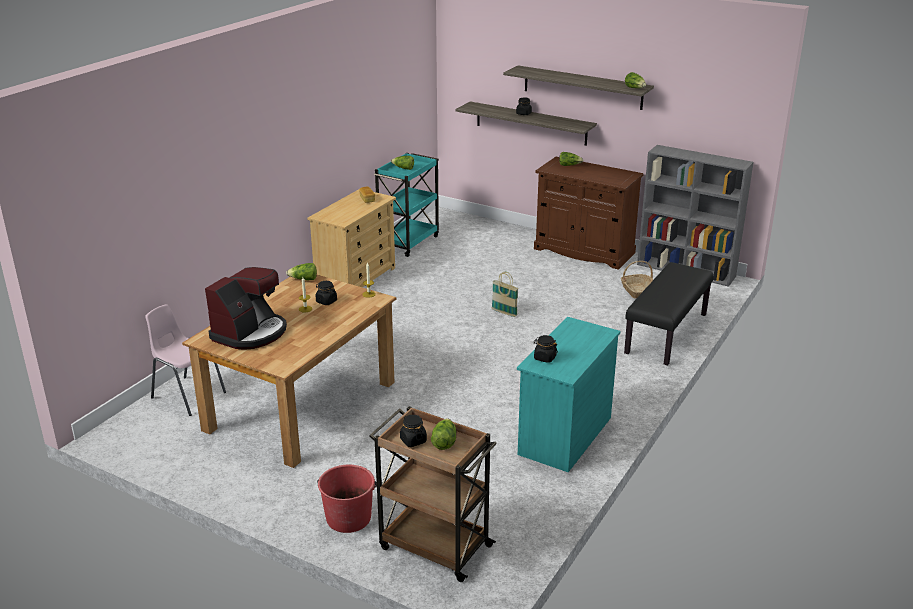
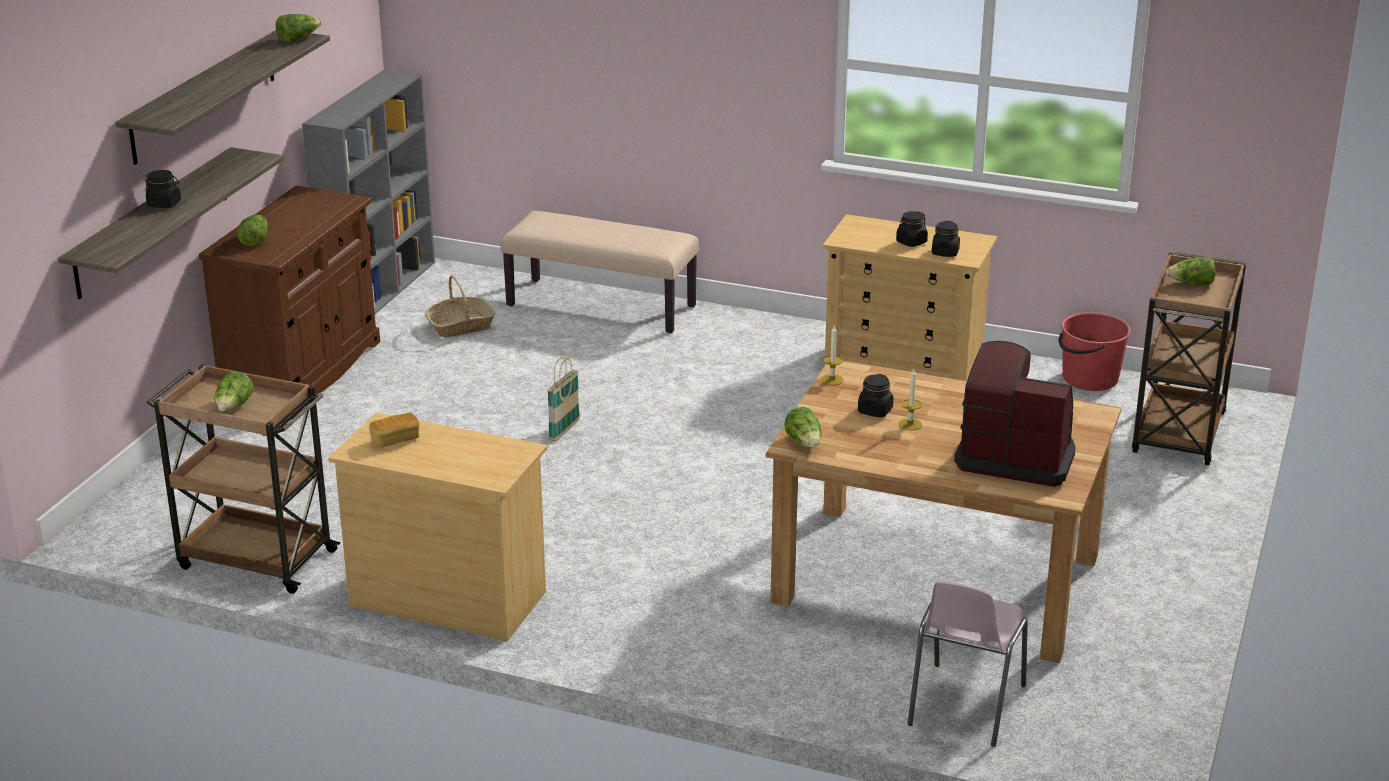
camera: 100 degrees left, 0 degrees up
red bucket [317,465,377,533] -> red bucket moved to [1058,312,1131,391]
turquoise cart [374,153,439,257] -> brown cart [147,364,341,594]
black jar [400,415,427,447] -> black jar moved to [896,211,928,247]
turquoise dresser [517,317,621,472] -> beige dresser [823,214,997,381]
black bench [624,262,714,365] -> beige bench [500,211,699,333]

